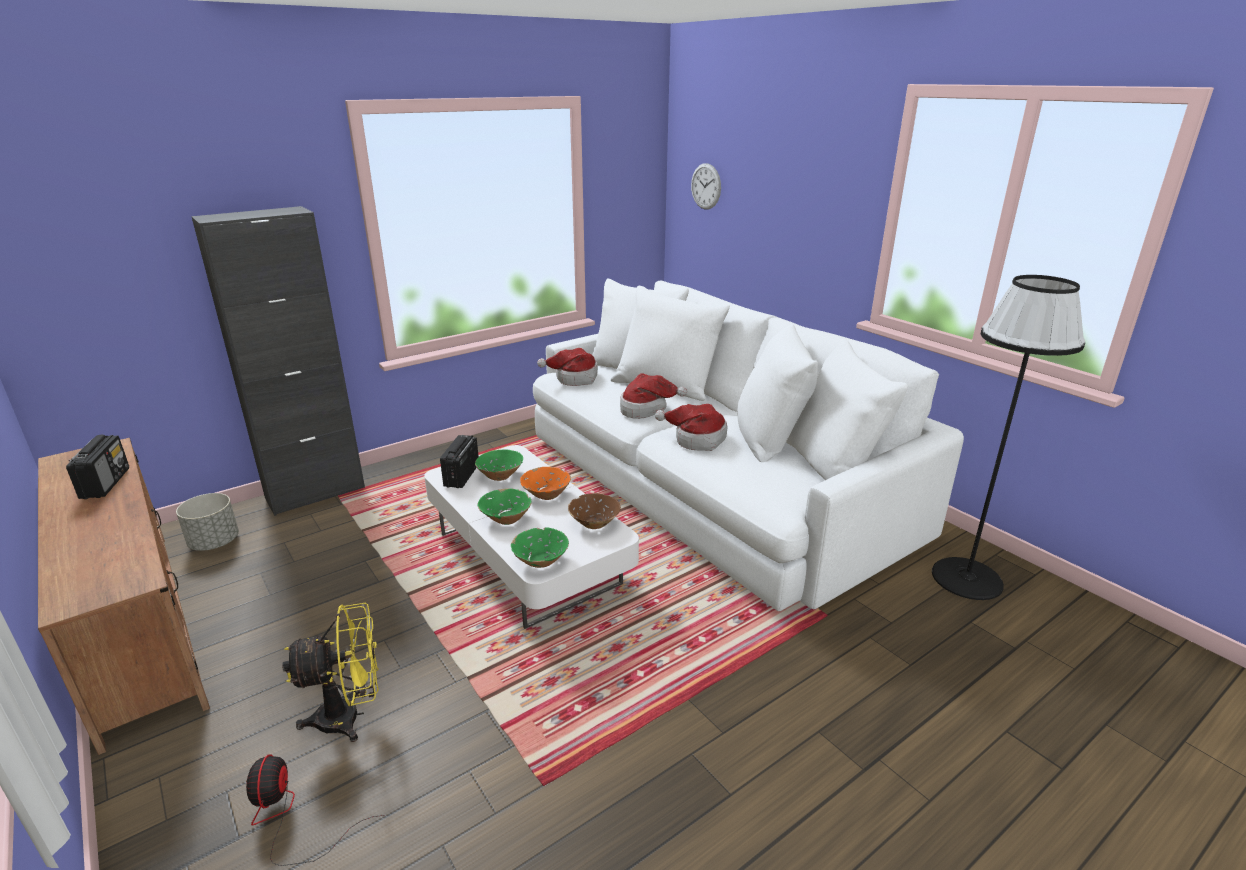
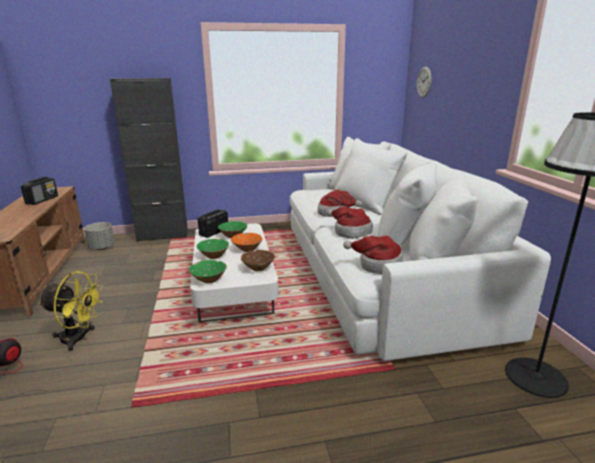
camera: 25 degrees right, 5 degrees down
hat [537,348,598,386] -> hat moved to [343,236,403,274]

